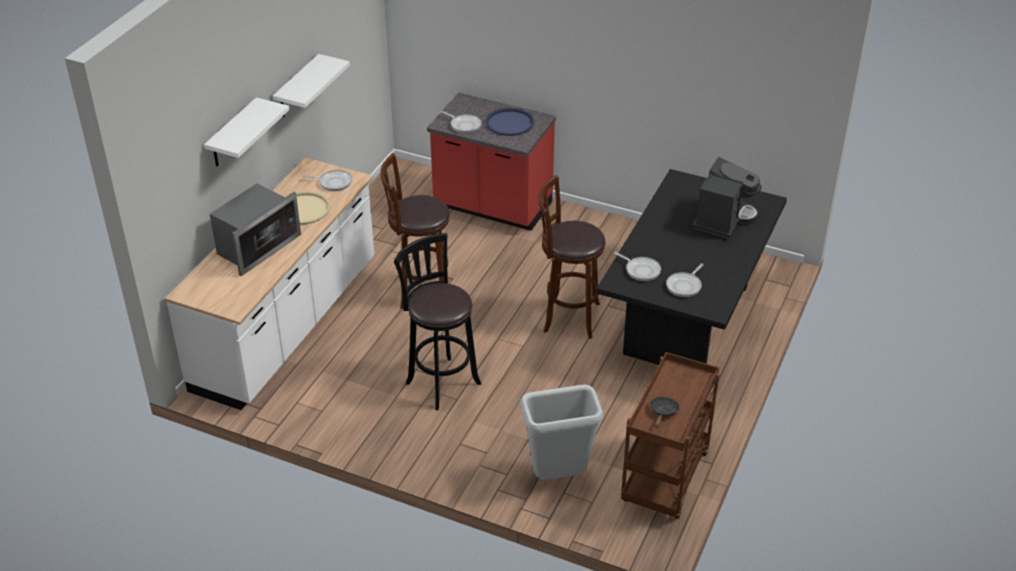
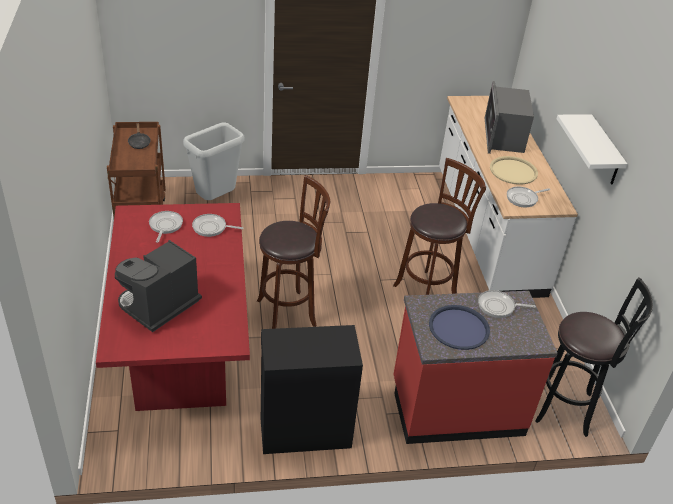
camera: 145 degrees right, 0 degrees up
white shelf [204,97,289,166] -> none
black stool [394,233,481,410] -> black stool moved to [535,277,653,437]
black dining table [596,169,787,365] -> red dining table [96,203,250,411]
coffee machine [692,157,762,238] -> coffee machine turned 45 degrees clockwise [115,240,202,332]
none -> black cabinet [261,325,363,454]

